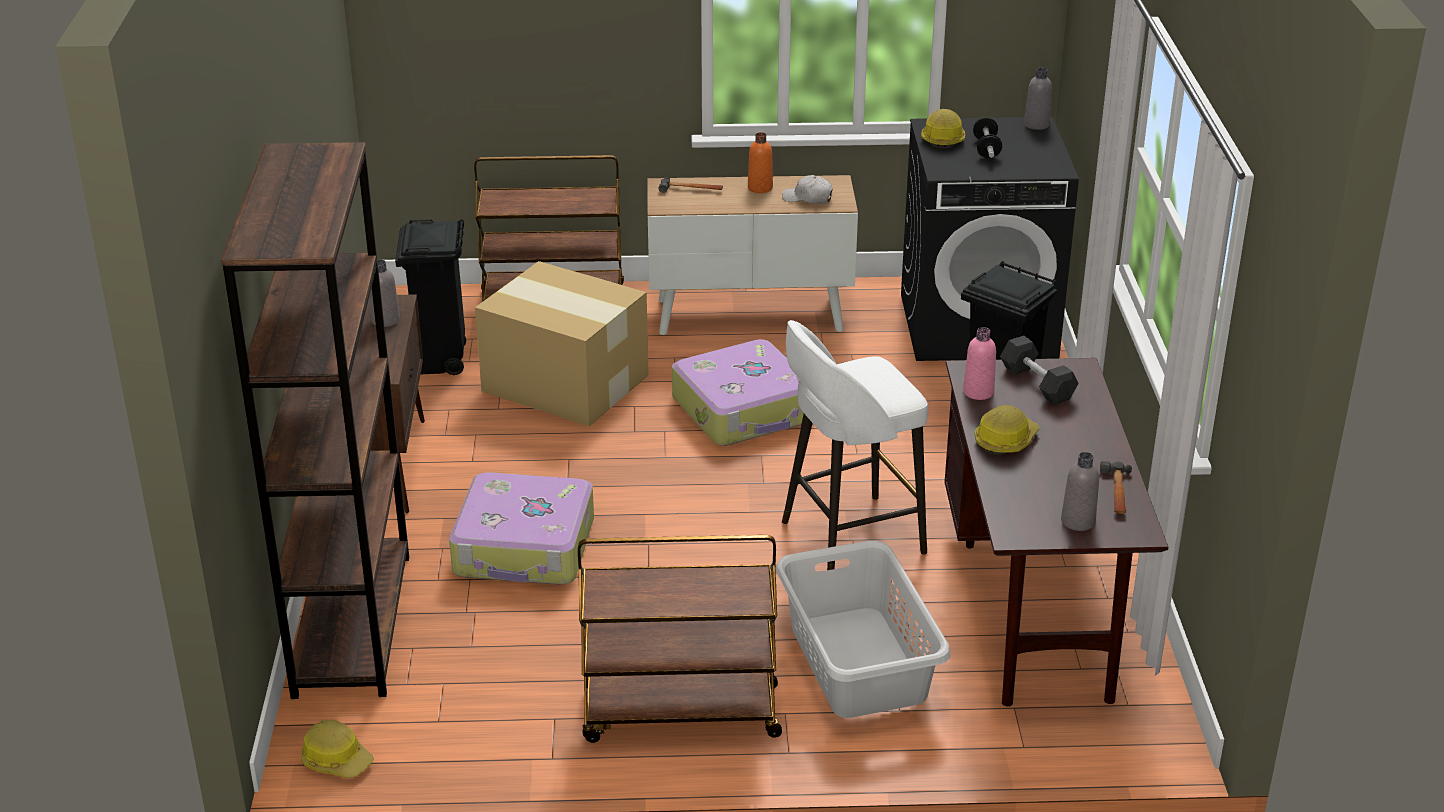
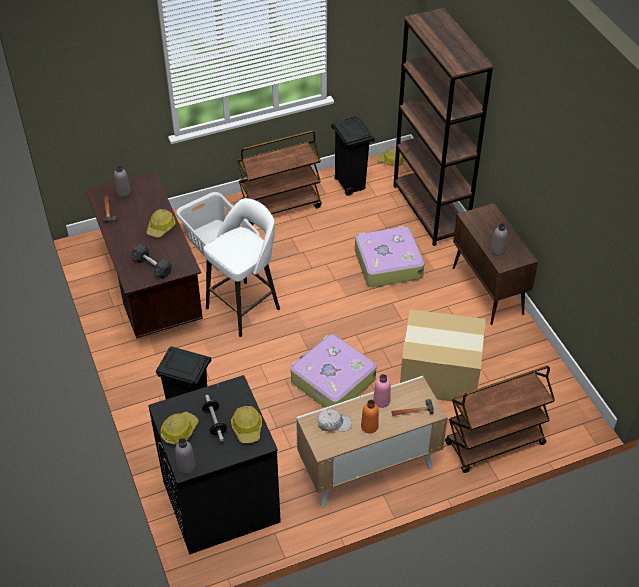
camera: 160 degrees right, 15 degrees up
black trash can [395,219,466,375] -> black trash can moved to [331,116,375,196]
pink bottle [963,327,996,400] -> pink bottle moved to [373,374,391,408]
none -> hard hat [161,412,198,445]

